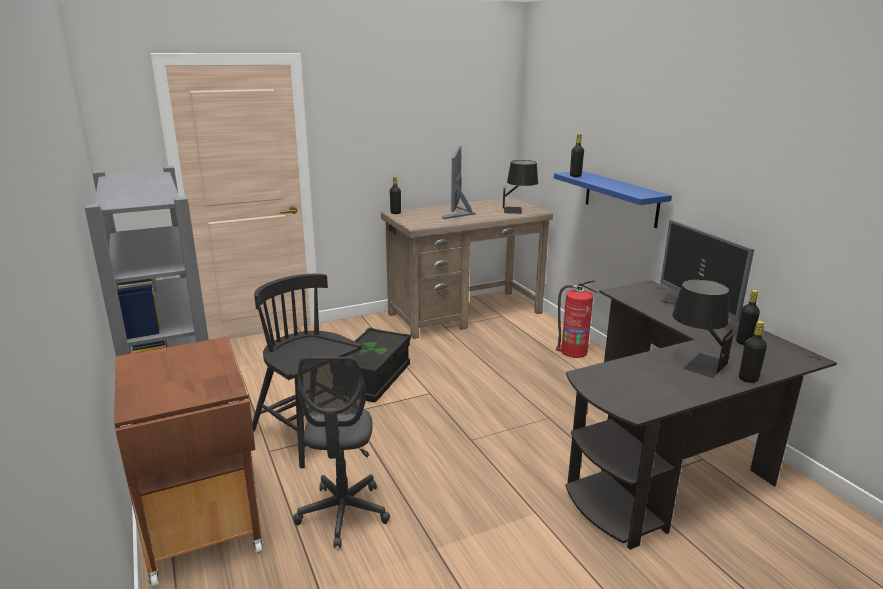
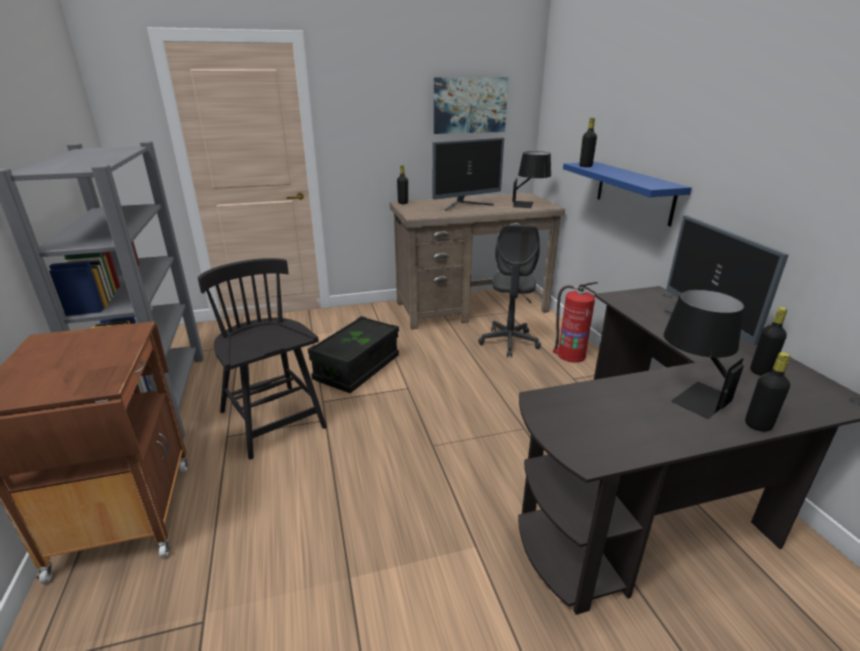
camera: 10 degrees right, 5 degrees up
grey office chair [293,356,390,548] -> grey office chair moved to [478,225,541,358]
monitor [442,146,475,219] -> monitor turned 135 degrees counterclockwise [432,138,504,211]
none -> picture [434,77,508,134]

